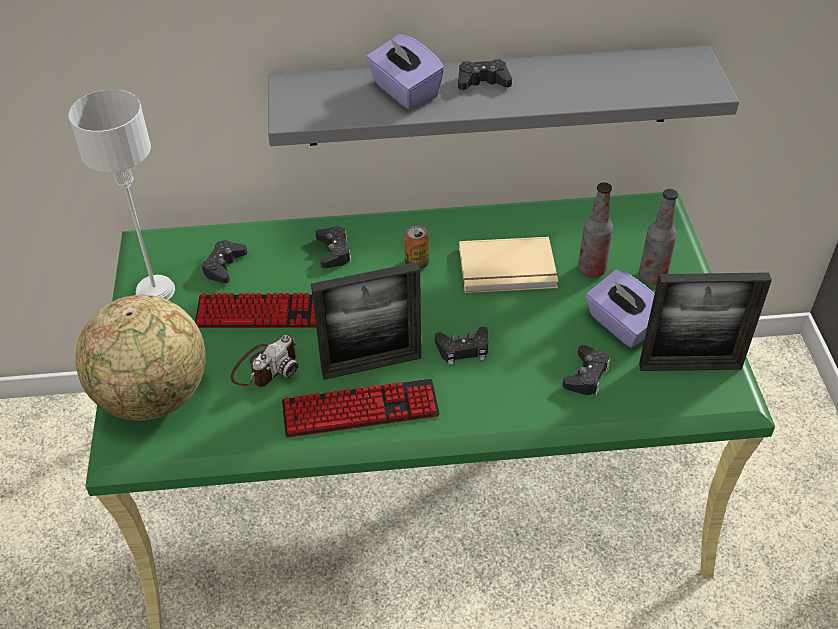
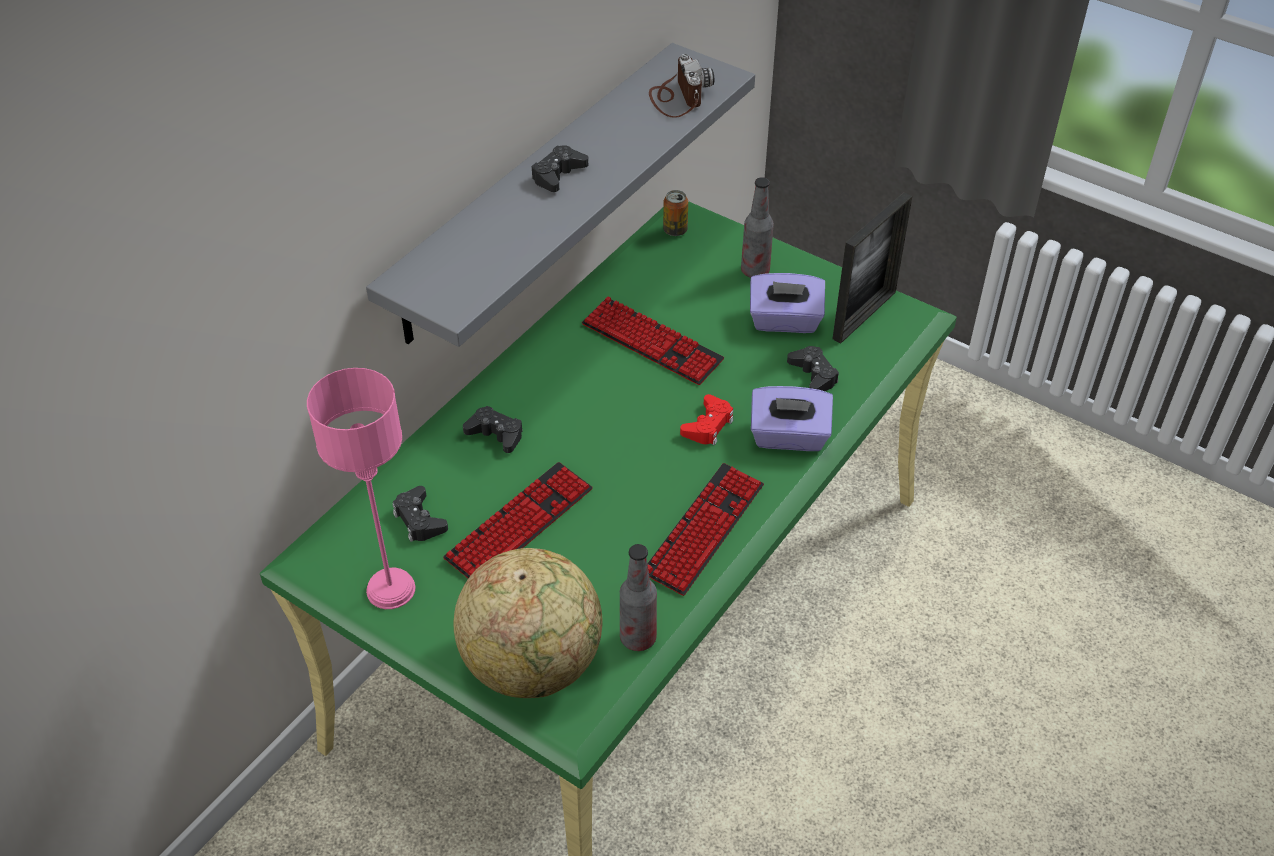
camera: 50 degrees left, 0 degrees up
grey table lamp [68,89,175,300] -> pink table lamp [307,368,416,609]
camera [231,335,298,387] -> camera moved to [649,54,714,118]
picture frame [311,262,421,380] -> none
purple tissue box [366,34,445,109] -> purple tissue box moved to [751,386,833,451]
can [404,225,429,269] -> can moved to [663,190,688,236]
black game controller [435,327,488,365] -> red game controller [680,394,733,445]
beige book [459,237,558,293] -> keyboard [582,296,724,385]
bottle [578,182,613,278] -> bottle moved to [620,544,657,651]

